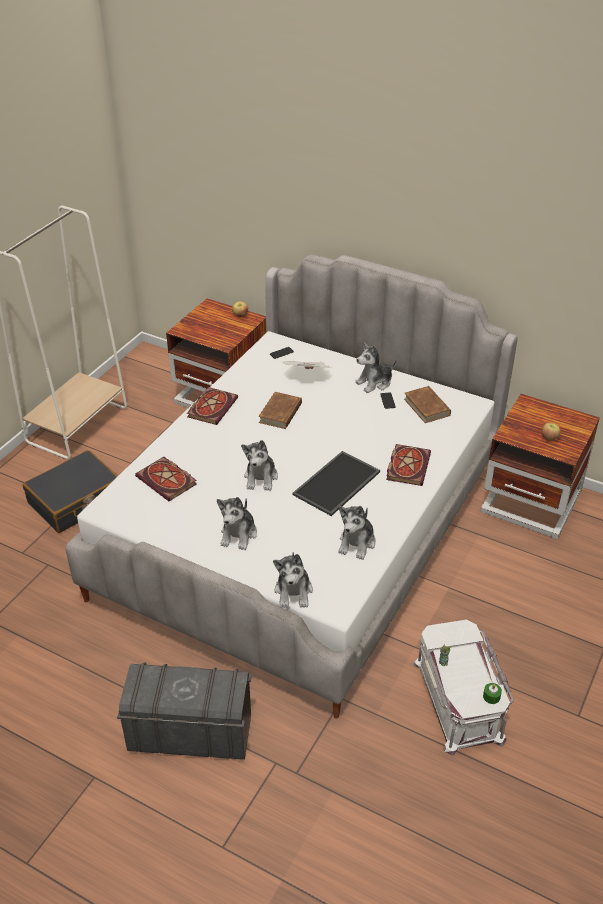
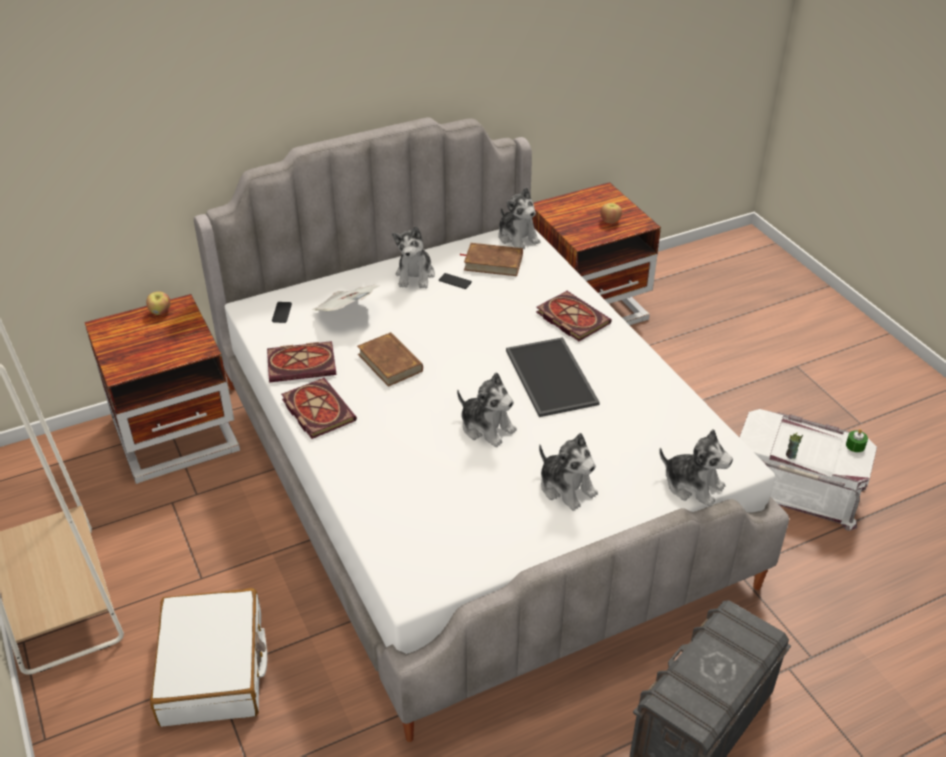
camera: 55 degrees left, 0 degrees up
black suitcase [23,450,118,533] -> white suitcase [150,588,267,727]
book [135,457,197,501] -> book moved to [267,341,336,383]
plush toy [338,506,376,560] -> plush toy moved to [498,188,541,249]

